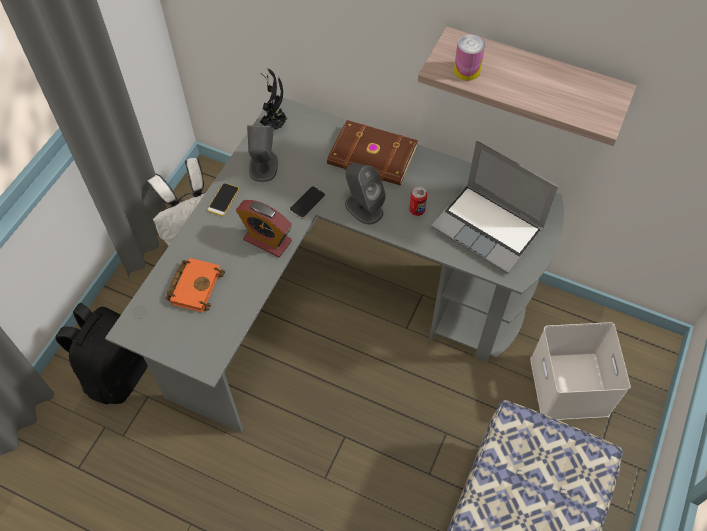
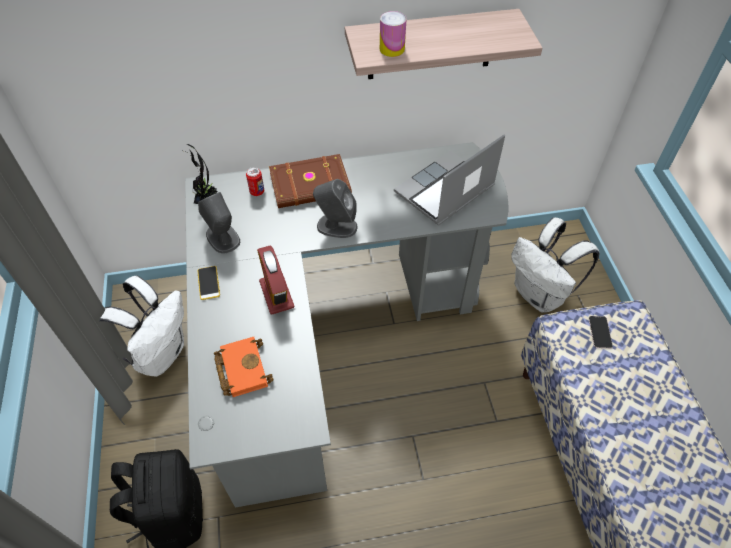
camera: 35 degrees left, 5 degrees down
alarm clock [236,200,292,258] -> alarm clock turned 75 degrees clockwise [257,245,294,315]
phone [290,186,326,218] -> phone moved to [589,316,613,349]
can [409,187,427,216] -> can moved to [246,167,264,196]
laptop [431,141,558,274] -> laptop turned 135 degrees clockwise [394,134,505,226]
white storage box [530,322,631,420] -> white backpack [511,218,600,313]

